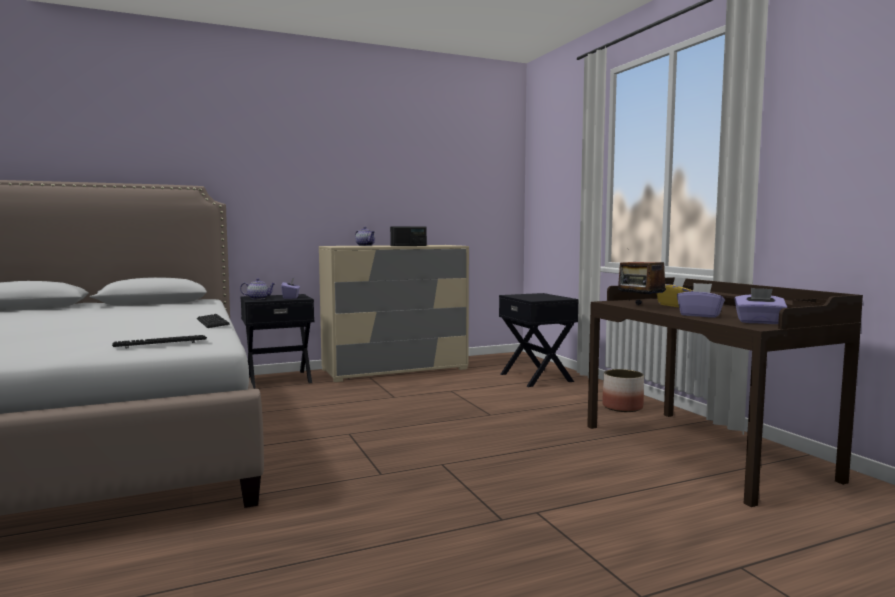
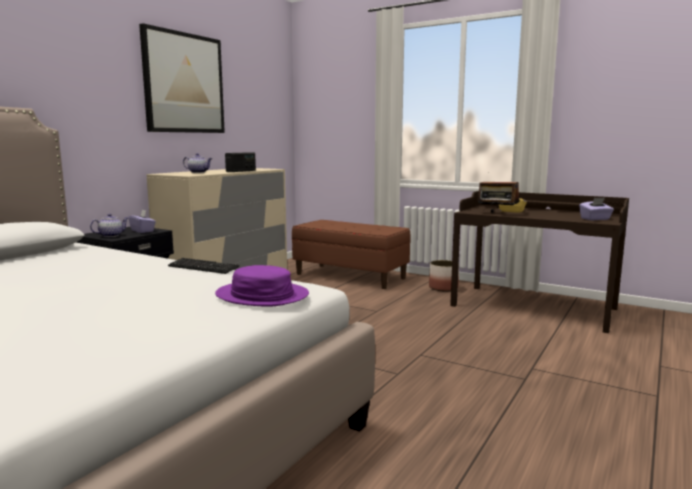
camera: 35 degrees left, 5 degrees up
keyboard [112,335,207,349] -> purple hat [215,265,309,307]
black nightstand [499,293,579,387] -> brown bench [292,220,411,289]
purple tissue box [677,283,725,318] -> none
none -> picture [139,23,225,133]

